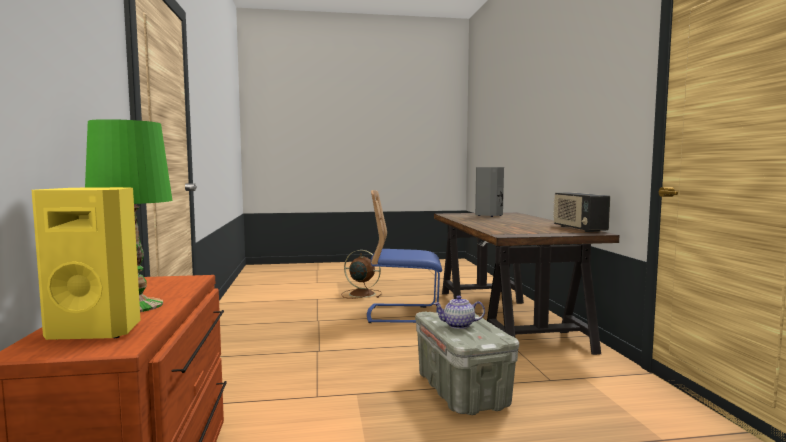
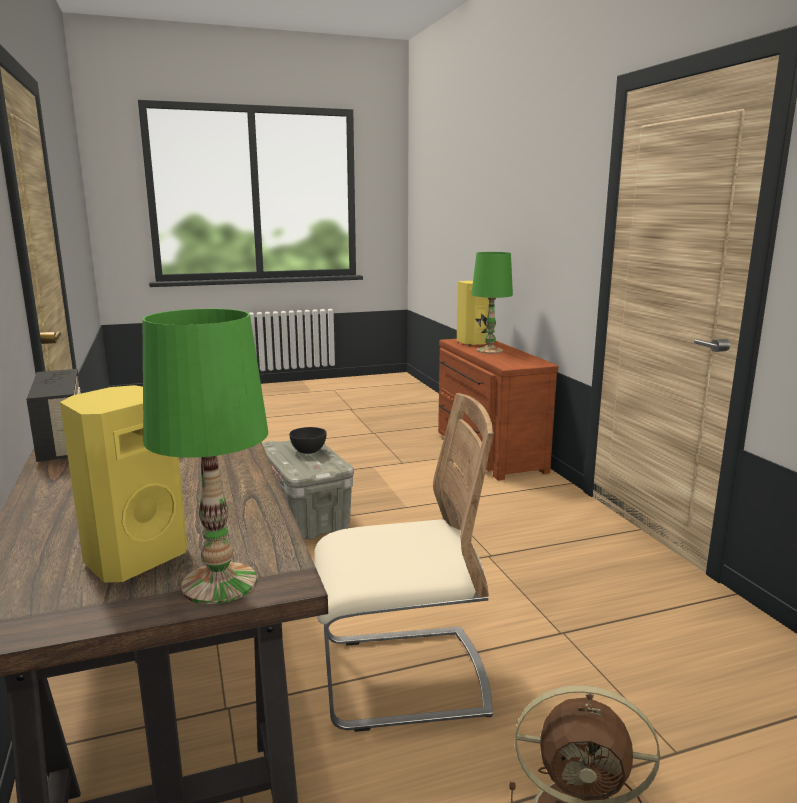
camera: 170 degrees right, 10 degrees up
blue chair [367,190,442,323] -> beige chair [314,393,494,732]
teapot [433,296,485,329] -> grey bowl [289,427,327,454]
grey speaker [475,167,504,217] -> yellow speaker [60,385,187,583]
none -> green table lamp [143,309,268,604]

